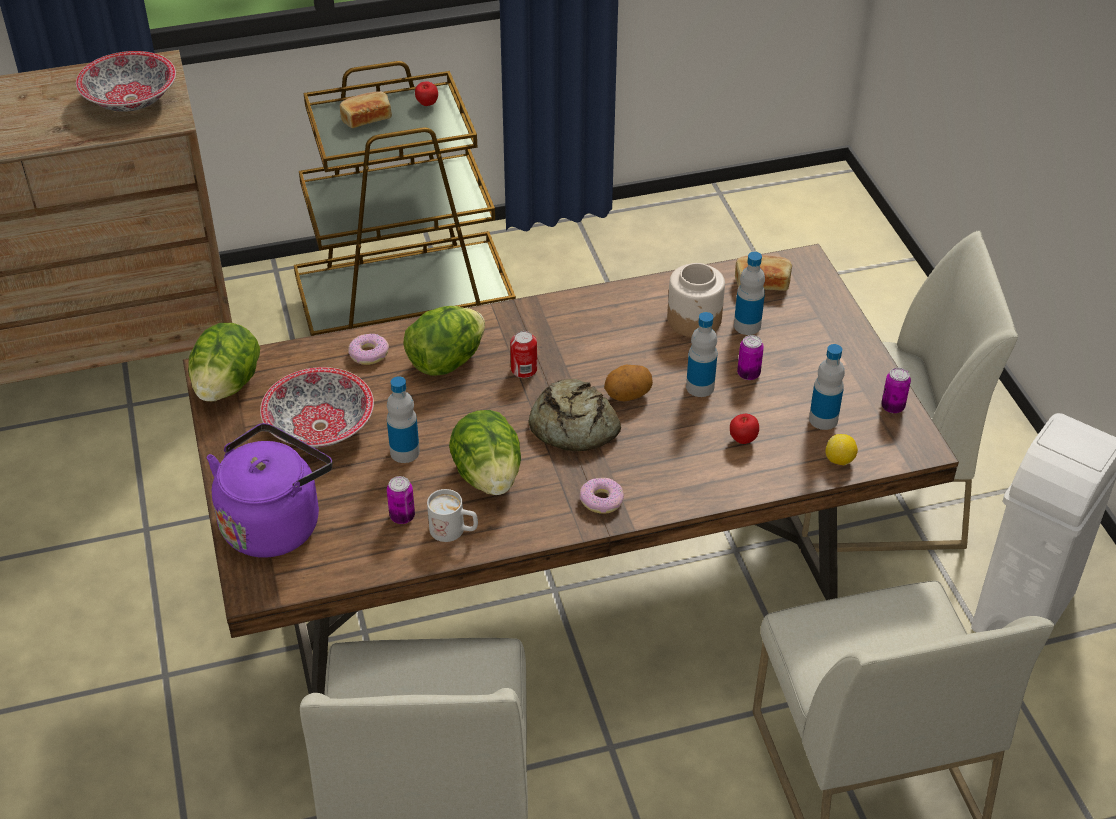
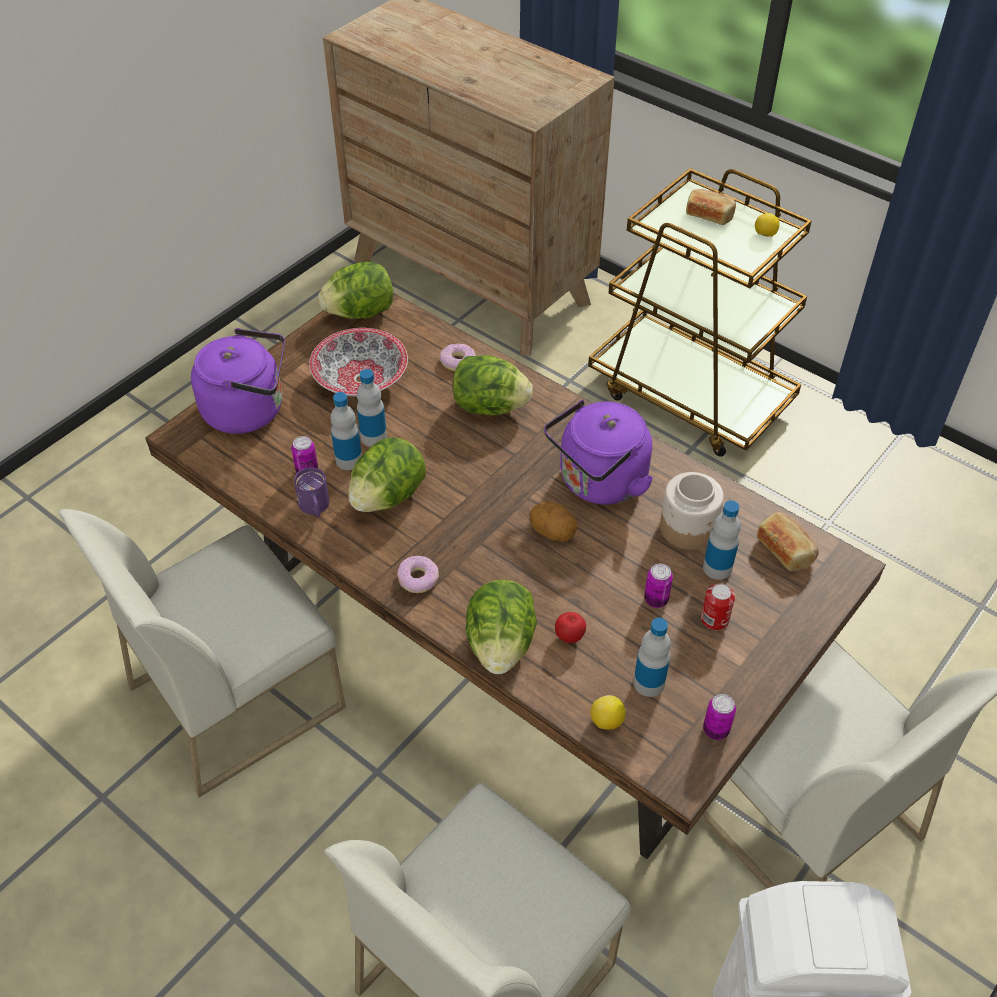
camera: 55 degrees right, 5 degrees up
bowl [76,51,176,112] -> none
apple [415,81,438,106] -> lemon [755,213,780,237]
white mug [427,489,478,542] -> purple mug [294,467,329,517]
can [510,331,537,378] -> can moved to [701,583,735,630]
bread [528,379,621,451] -> none
bottle [686,312,717,397] -> bottle moved to [330,392,362,470]
none -> lettuce [466,580,537,674]
none -> purple kettle [544,400,653,505]

